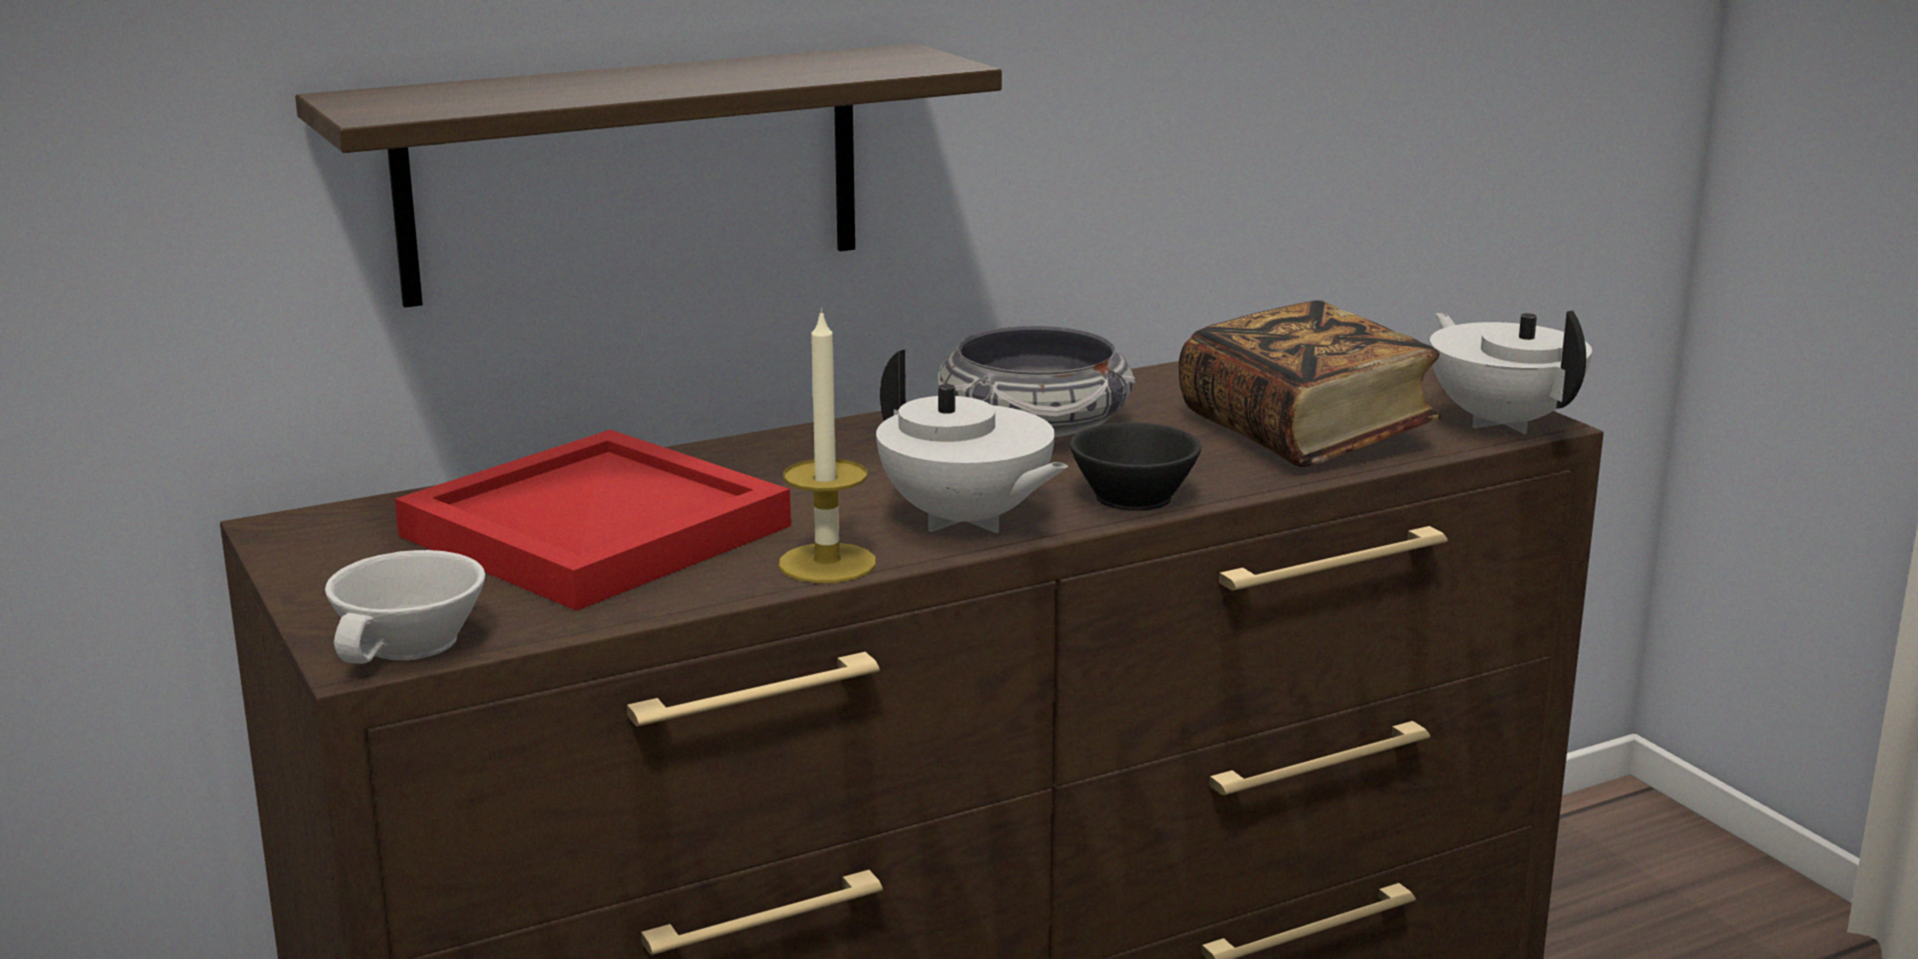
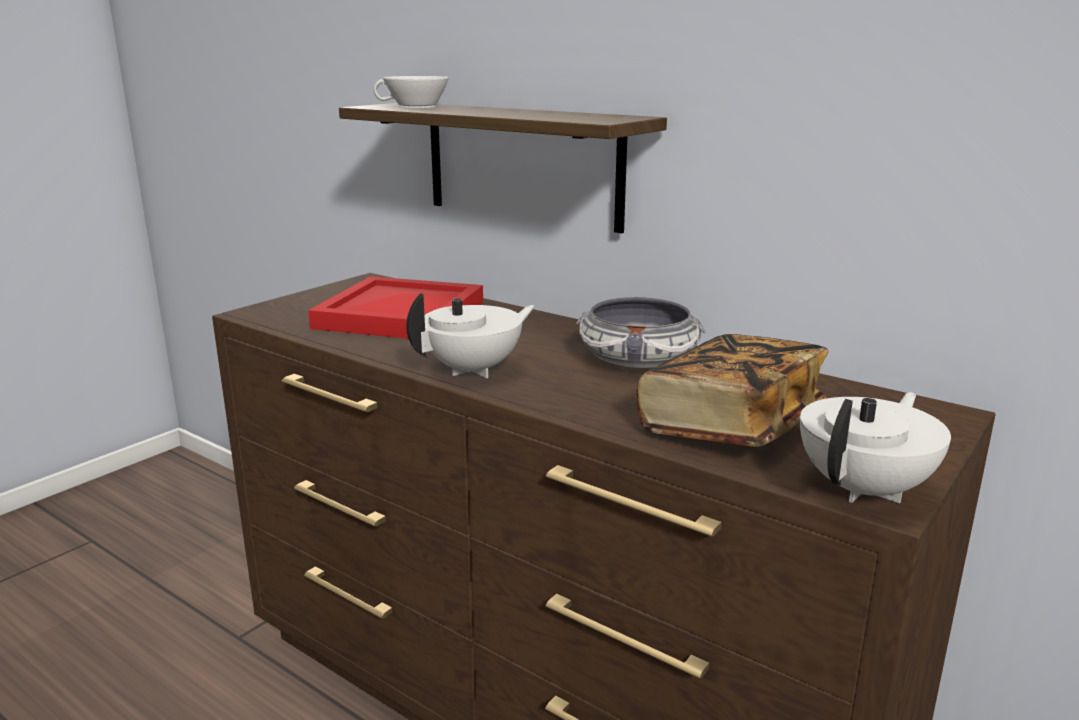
camera: 65 degrees right, 0 degrees up
white cup [325,550,485,664] -> white cup moved to [373,76,449,108]
candle [779,308,876,583] -> none
white teapot [876,350,1068,533] -> white teapot turned 150 degrees counterclockwise [406,293,535,378]
black cup [1070,422,1202,511] -> none

